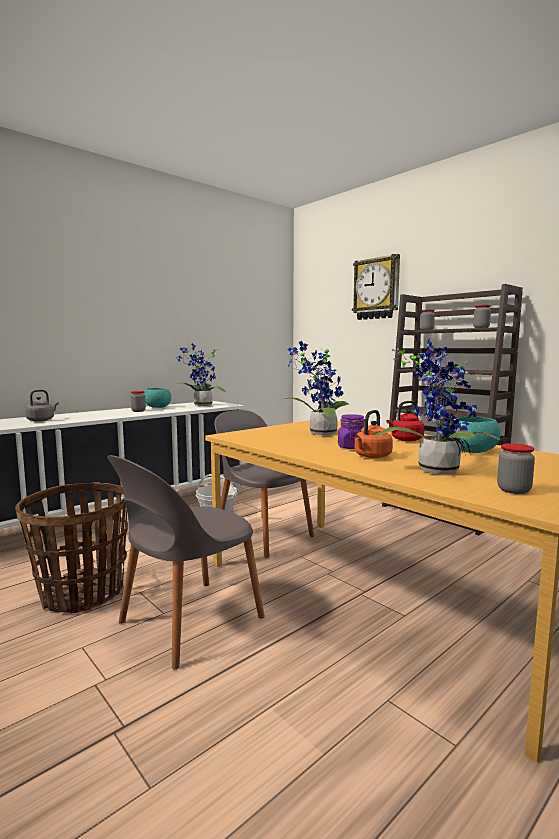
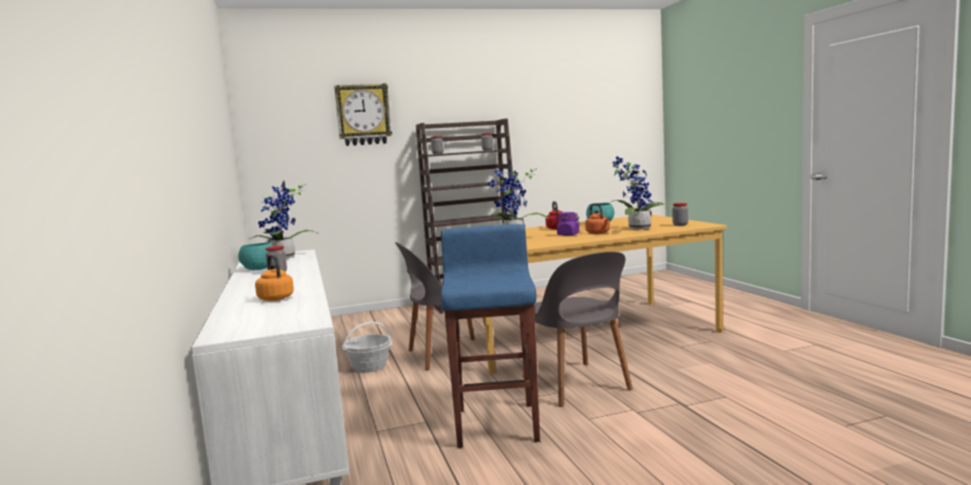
camera: 65 degrees left, 0 degrees up
basket [15,482,128,613] -> blue stool [441,224,540,448]
grey kettle [25,390,59,422] -> orange kettle [255,255,294,301]

